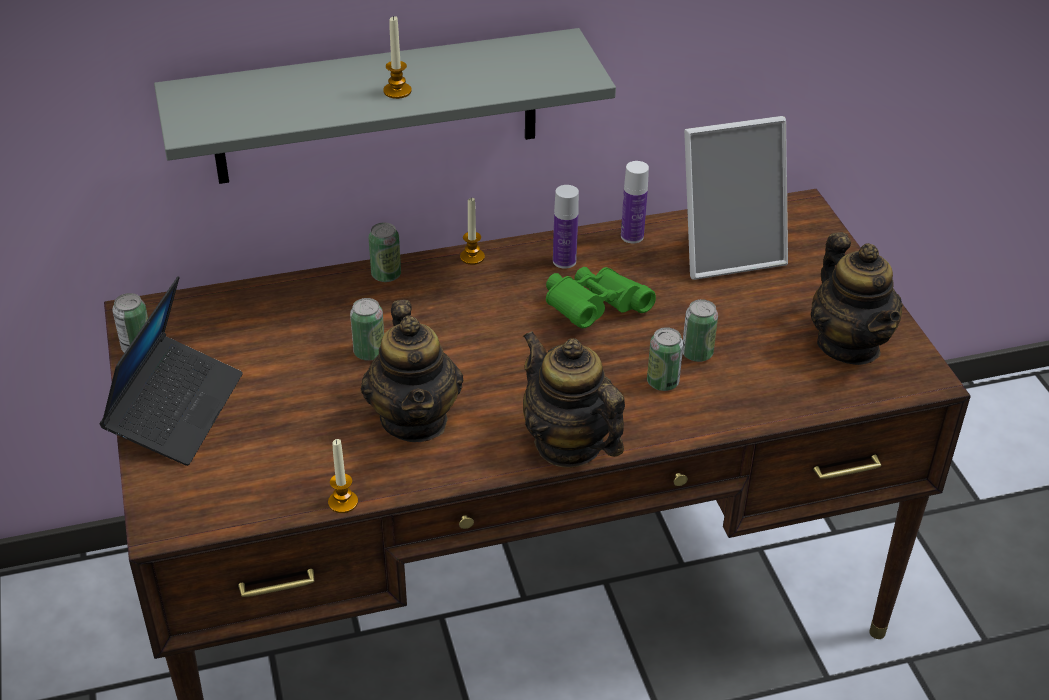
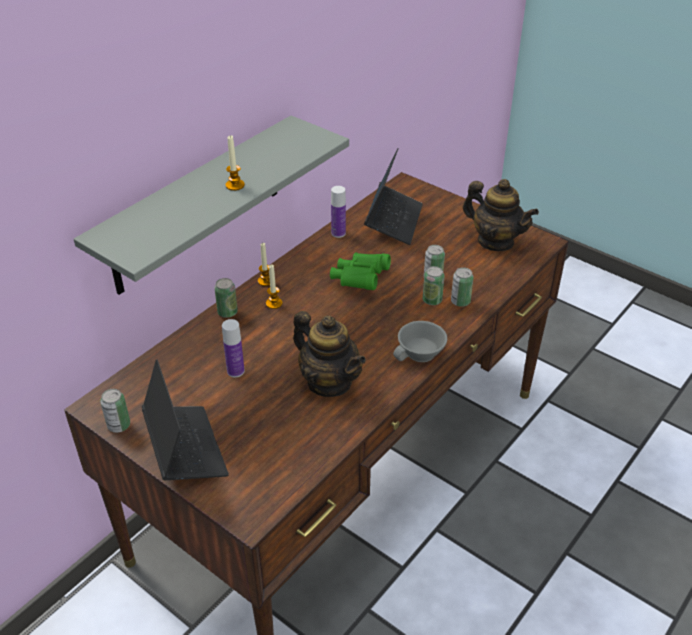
camera: 35 degrees left, 0 degrees up
candle [328,439,358,513] -> candle moved to [266,264,282,309]
can [350,298,384,361] -> can moved to [451,267,474,307]
teapot [523,331,625,468] -> grey cup [393,321,447,362]
bottle [553,185,579,269] -> bottle moved to [222,319,244,377]
picture frame [684,116,788,280] -> laptop [364,148,423,245]

